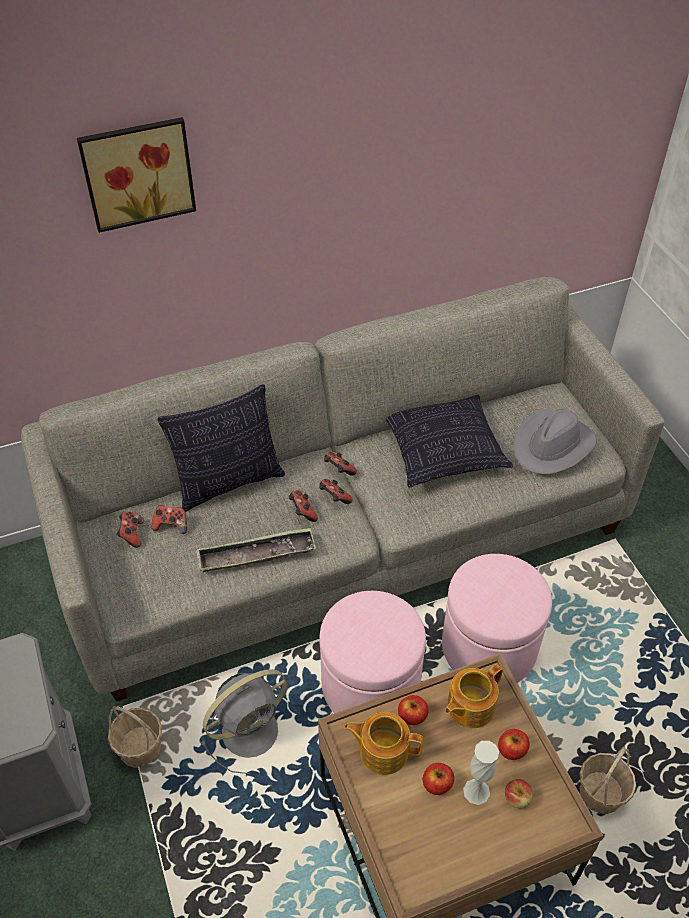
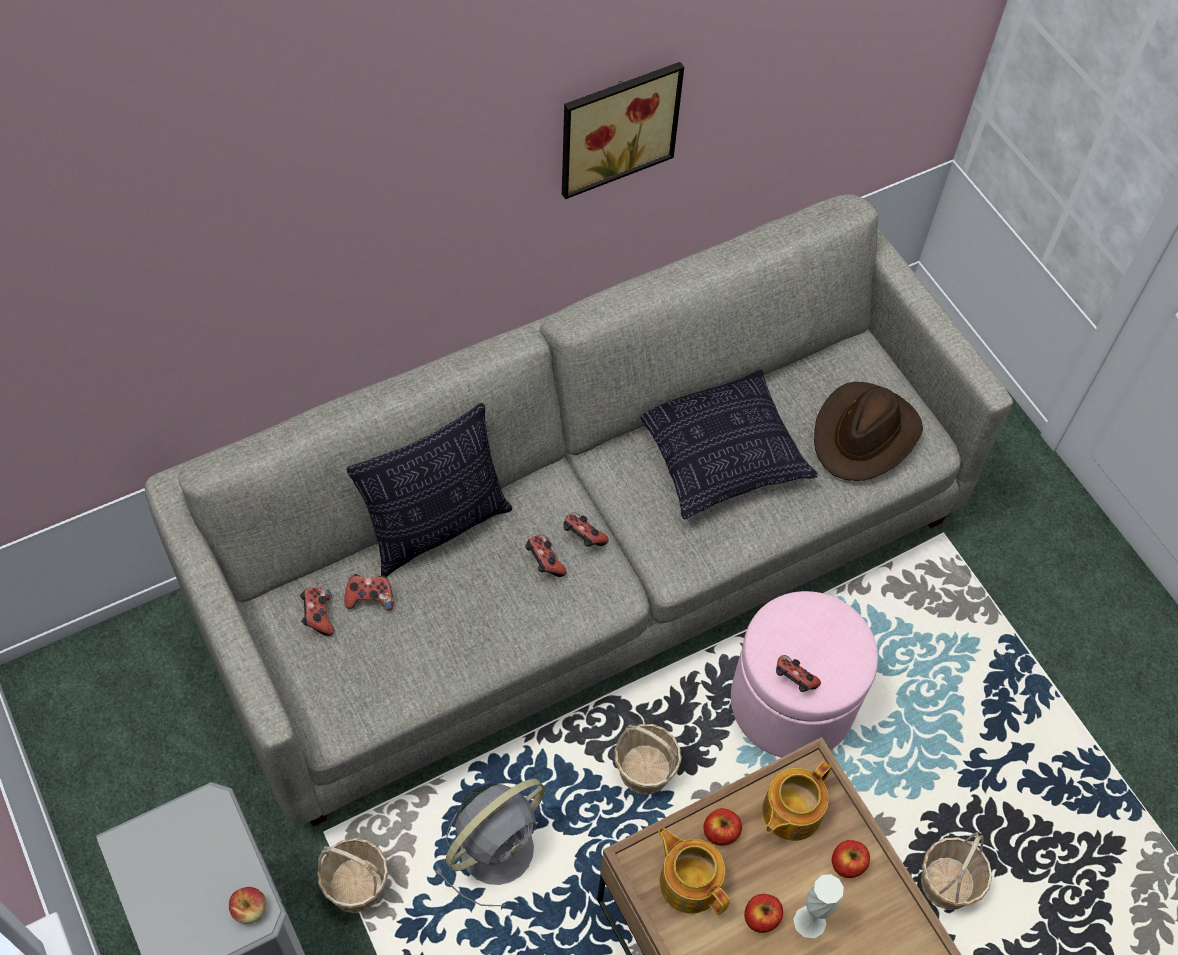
camera: 10 degrees left, 10 degrees up
picture [77,117,196,233] -> picture moved to [562,62,684,199]
tray [196,528,316,572] -> none
pink ottoman [319,591,426,713] -> basket [614,724,681,794]
game controller [324,451,357,476] -> game controller moved to [776,655,821,692]
teapot [344,712,423,775] -> teapot turned 45 degrees clockwise [658,828,730,915]
apple [505,779,533,808] -> apple moved to [229,887,266,924]
grey hat [513,409,597,475] -> brown hat [814,382,923,481]

